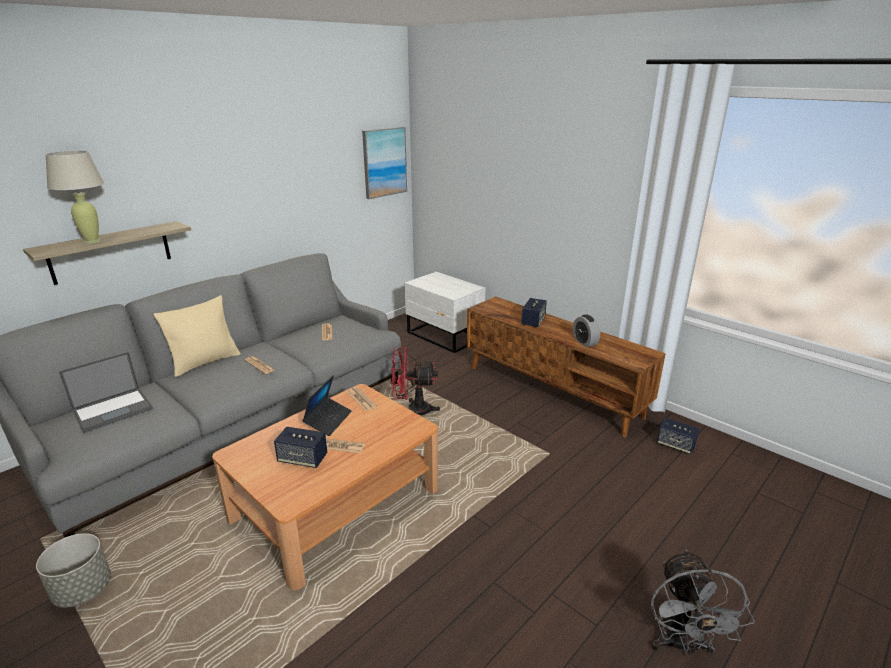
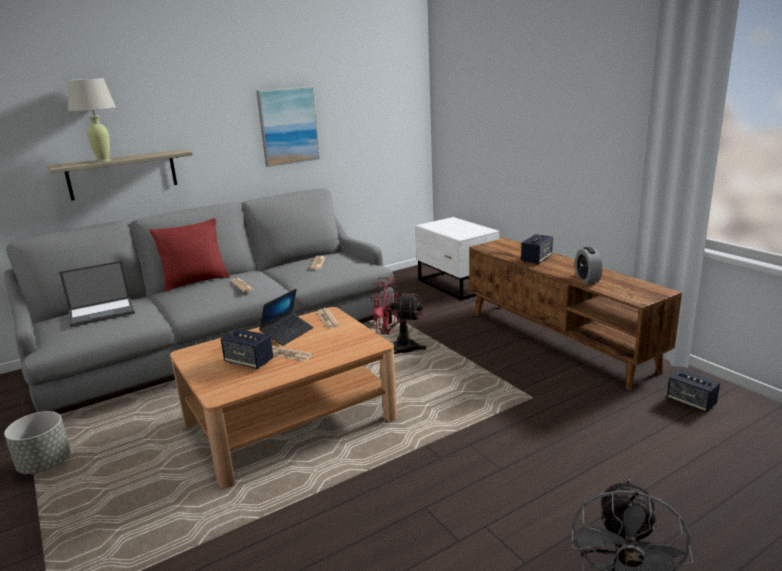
camera: 15 degrees right, 5 degrees down
beige pillow [154,295,241,377] -> red pillow [150,218,230,292]
picture [362,127,407,199] -> picture moved to [256,86,320,167]

